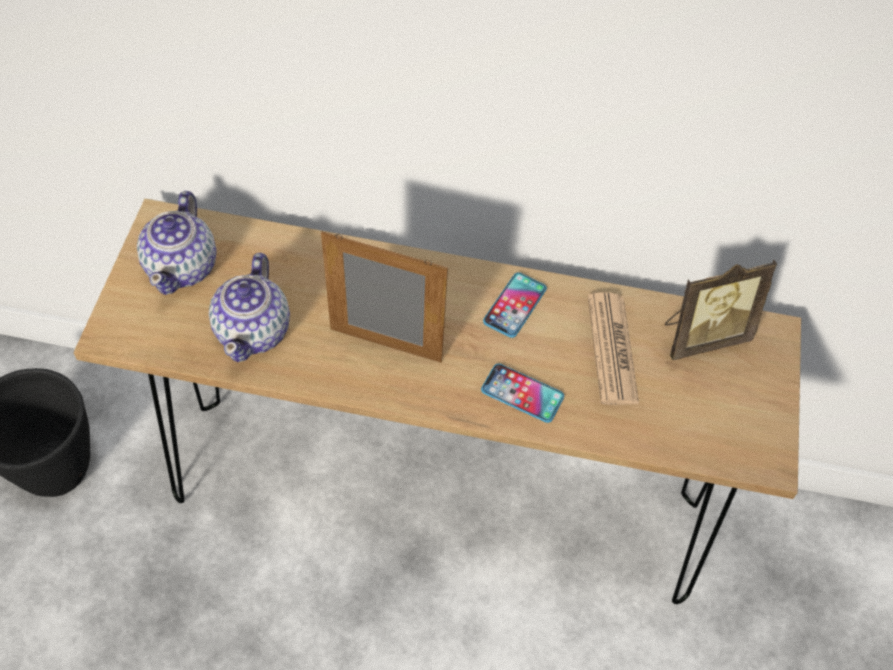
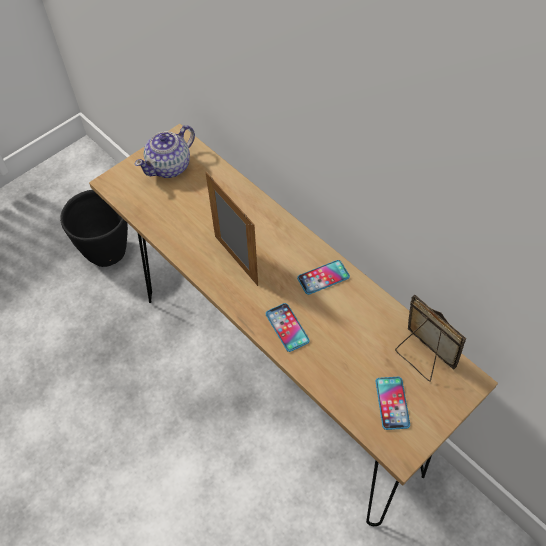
camera: 40 degrees right, 0 degrees up
teapot [209,253,290,362] -> none
newspaper [588,292,639,405] -> none
picture frame [664,260,777,360] -> picture frame turned 150 degrees counterclockwise [395,295,466,382]
none -> phone [376,377,410,430]

